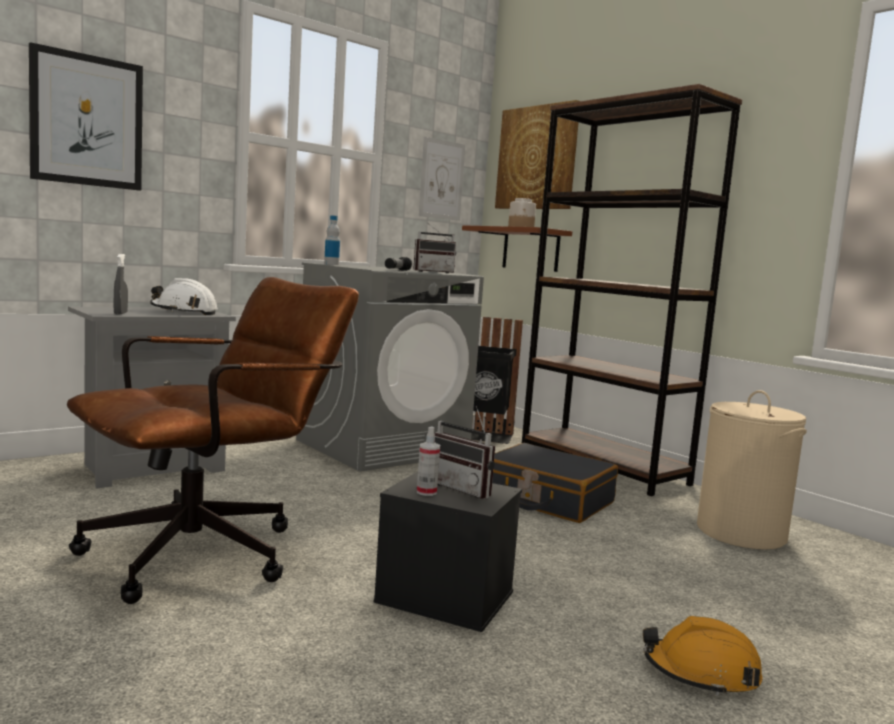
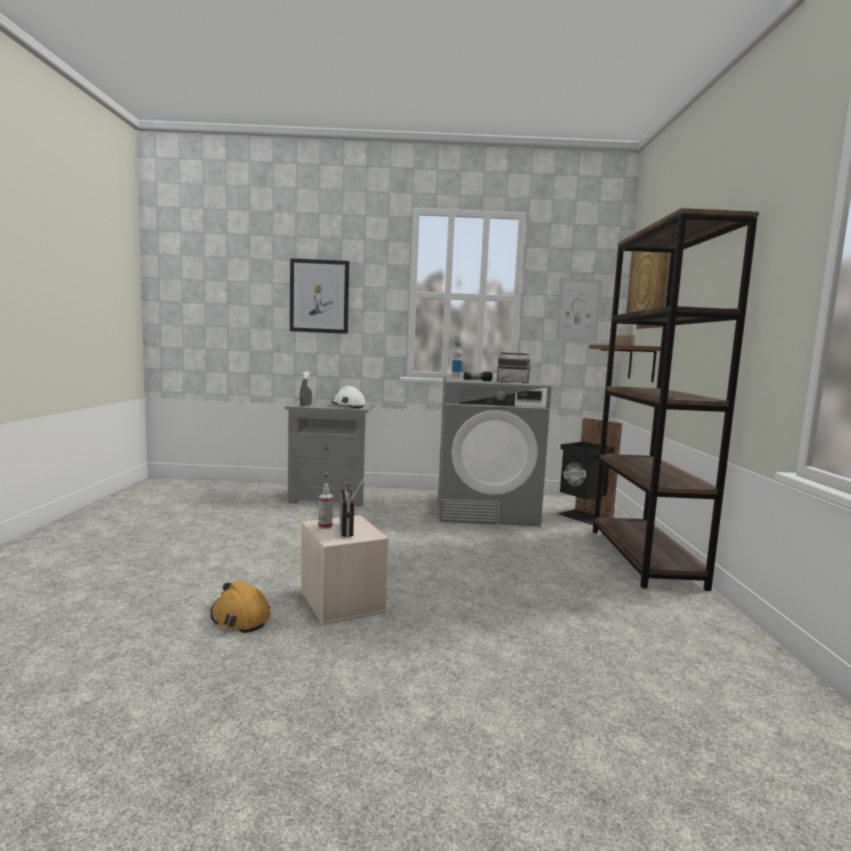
camera: 40 degrees right, 0 degrees up
brown office chair [67,277,359,604] -> none
black storage box [374,472,522,632] -> beige storage box [301,515,389,625]
black suitcase [492,443,618,523] -> none
orange hard hat [643,616,763,696] -> orange hard hat moved to [210,581,271,633]
beige laundry basket [697,390,807,549] -> none

